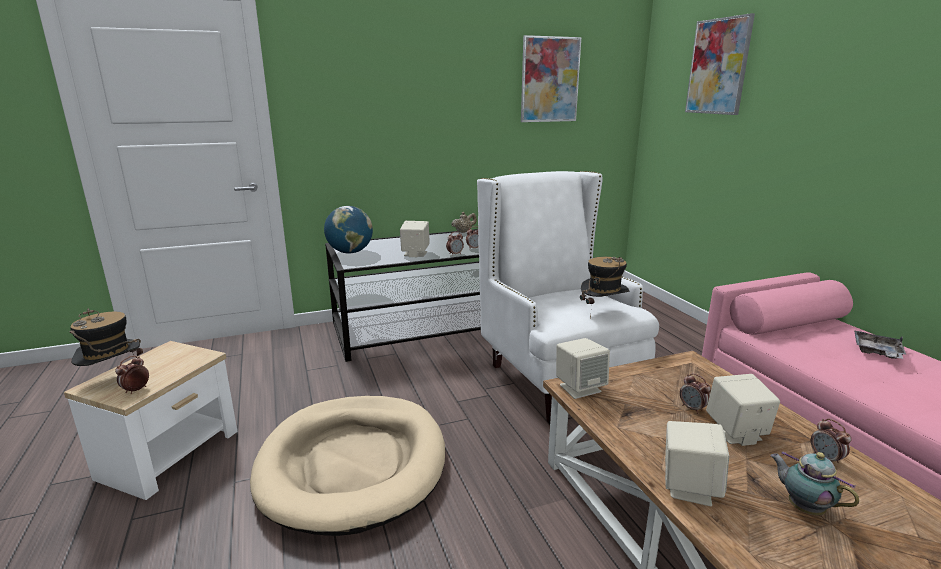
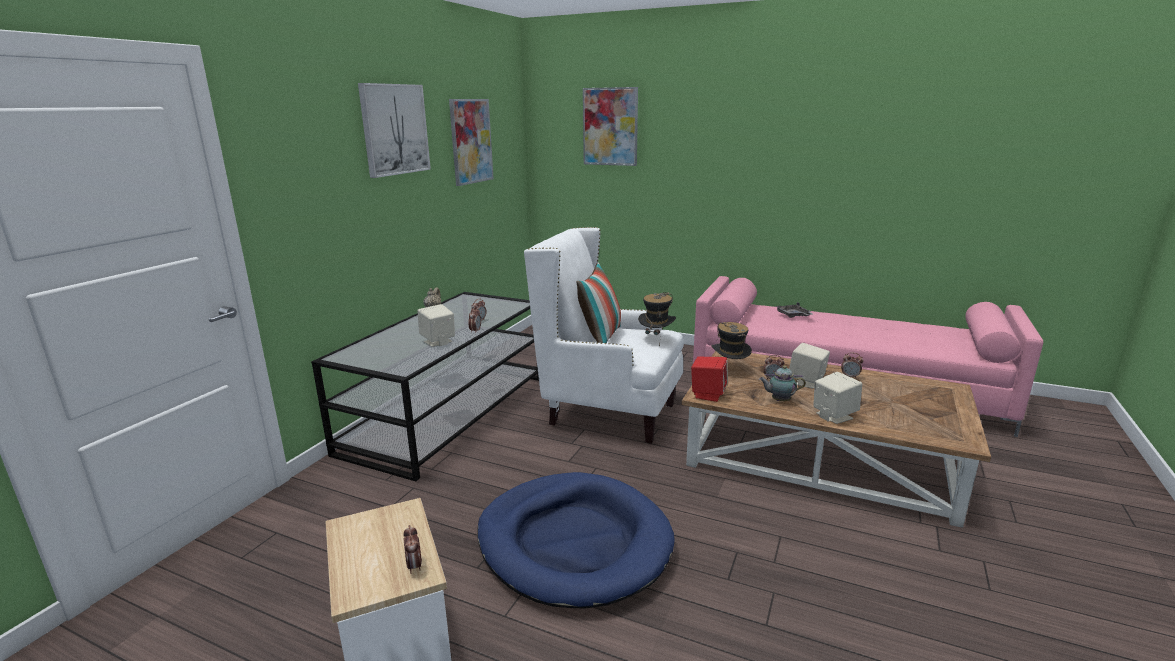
camera: 45 degrees left, 0 degrees up
hat [69,308,143,366] -> hat moved to [711,322,752,359]
beige dog bed [250,396,445,536] -> blue dog bed [477,472,675,609]
globe [324,206,373,253] -> none
beige speaker [556,338,610,399] -> red speaker [691,357,728,402]
teapot [770,451,859,515] -> teapot moved to [759,366,806,401]
none -> picture [358,83,431,178]
none -> pillow [577,262,621,343]

